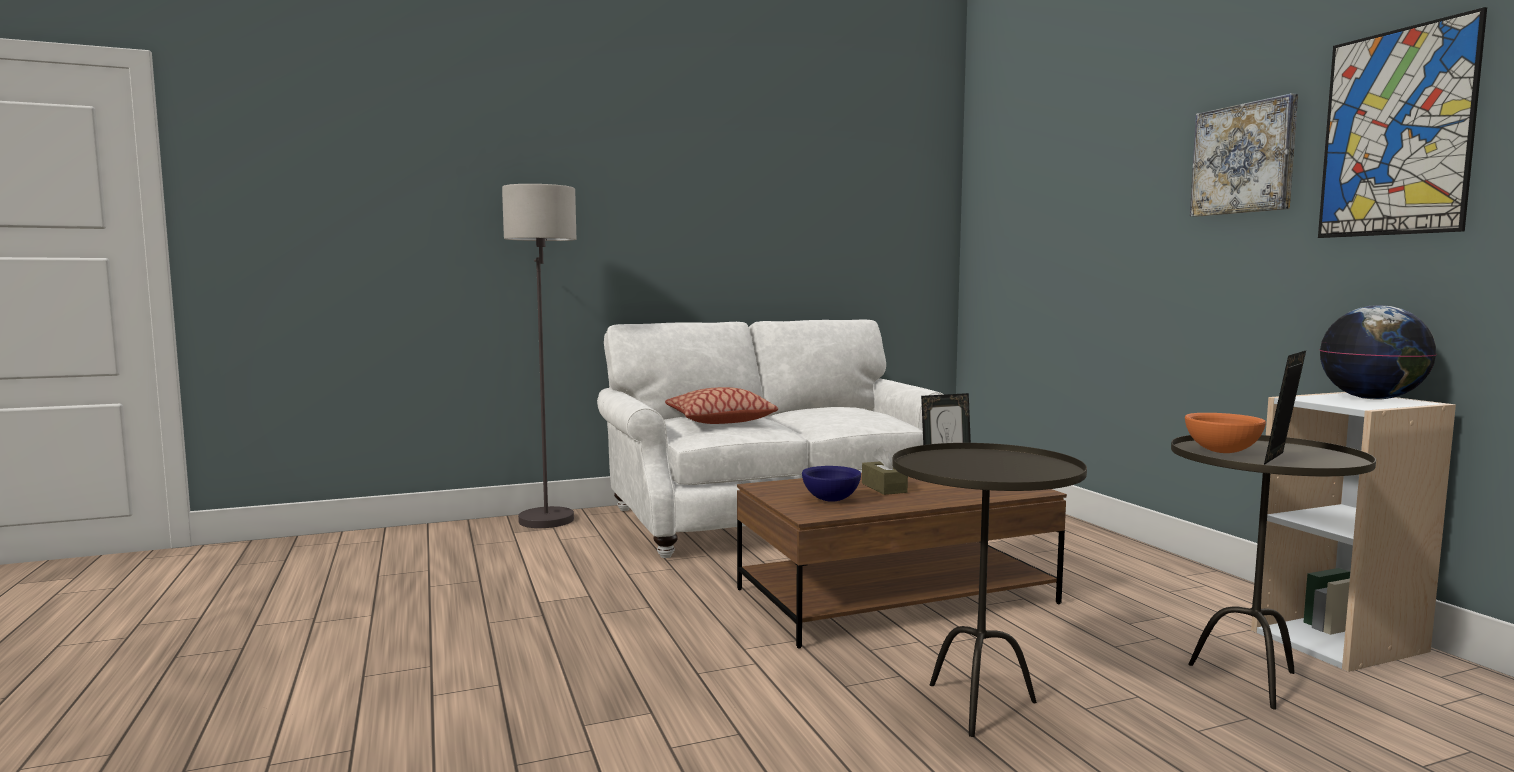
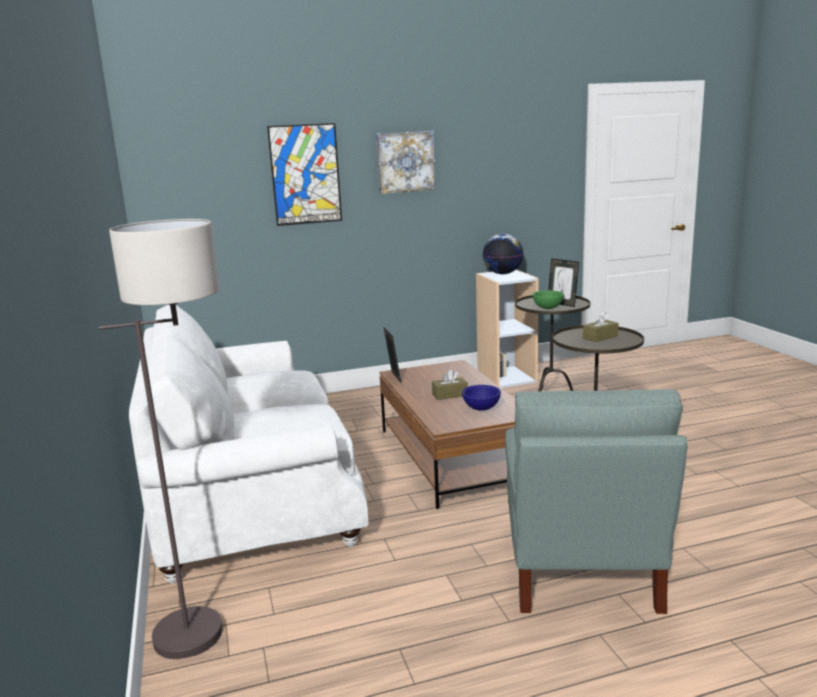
camera: 85 degrees left, 10 degrees up
pillow [665,387,778,424] -> none
orange bowl [1185,413,1266,453] -> green bowl [532,290,564,309]
picture [1318,7,1487,238] -> picture moved to [267,123,342,226]
none -> grey armchair [505,390,687,614]
none -> brown tissue box [583,311,619,342]

